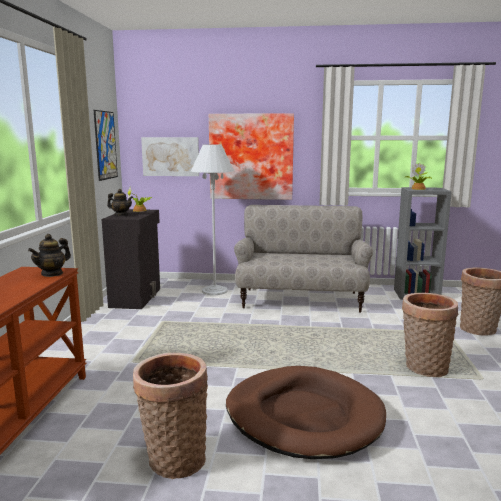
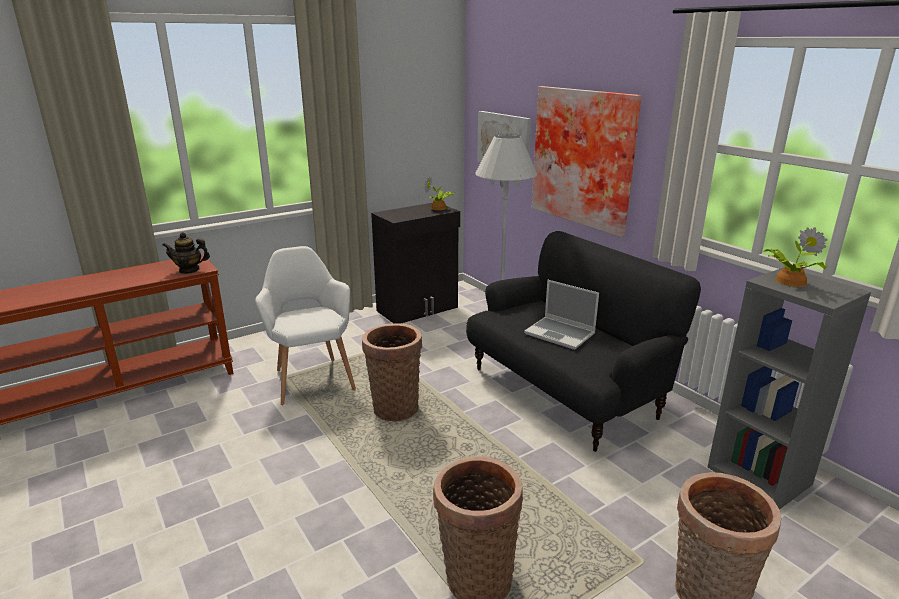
camera: 50 degrees right, 10 degrees up
picture [94,110,118,181] -> none
teapot [107,189,133,216] -> none
basket [133,353,208,479] -> basket moved to [362,323,422,421]
brown dog bed [226,366,386,459] -> none
beige sofa [234,205,373,313] -> black sofa [466,231,701,452]
none -> white armchair [255,246,356,405]
none -> laptop [524,280,599,350]

